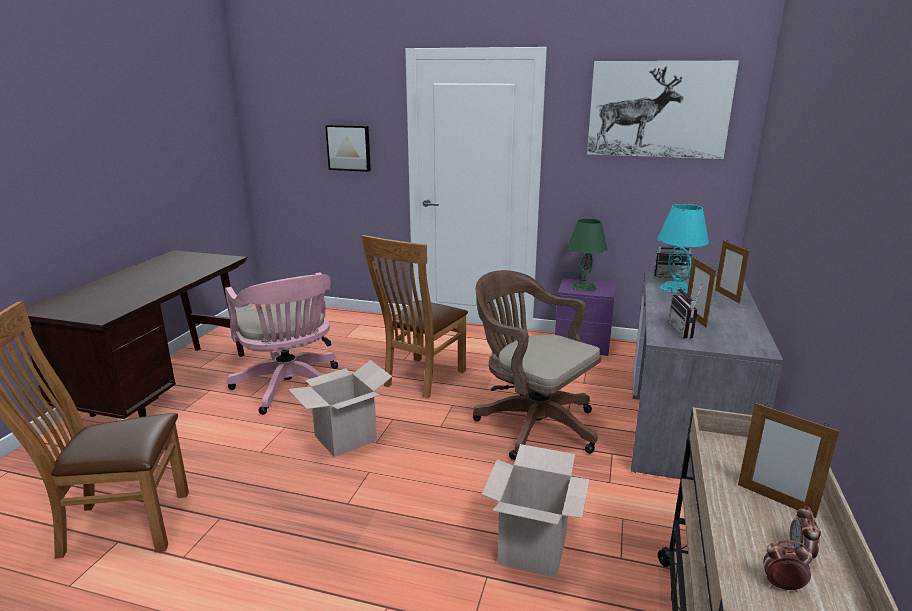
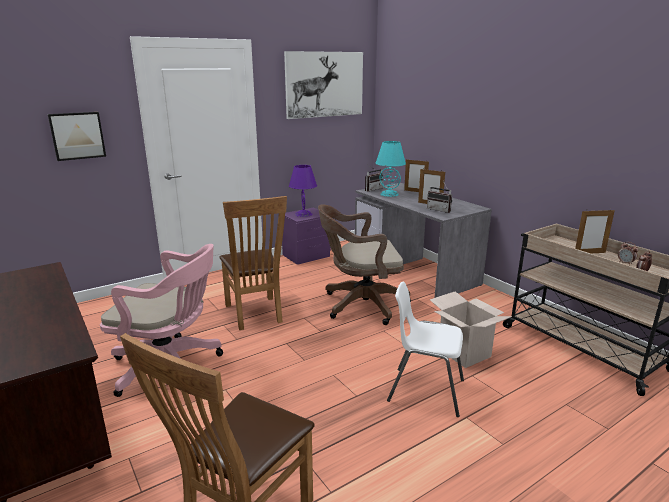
camera: 50 degrees left, 0 degrees up
cardboard box [288,360,392,457] -> none
green table lamp [567,218,607,291] -> purple table lamp [289,165,317,217]
none -> white chair [387,281,464,417]

